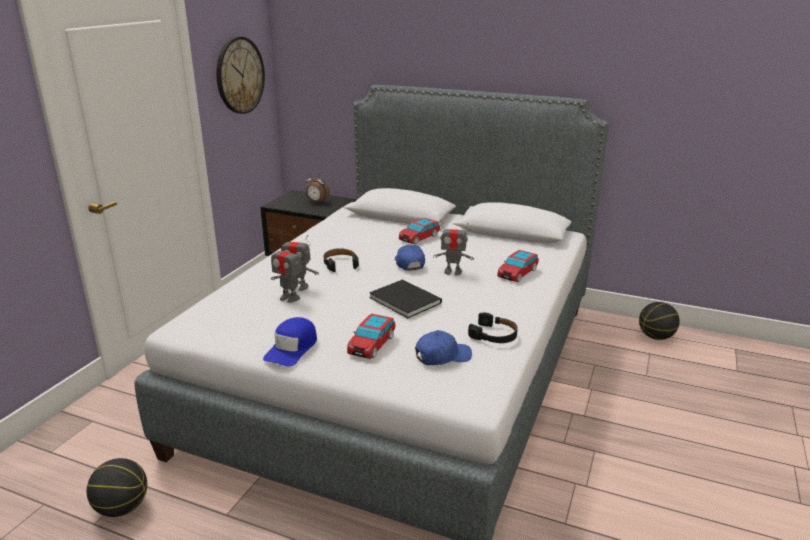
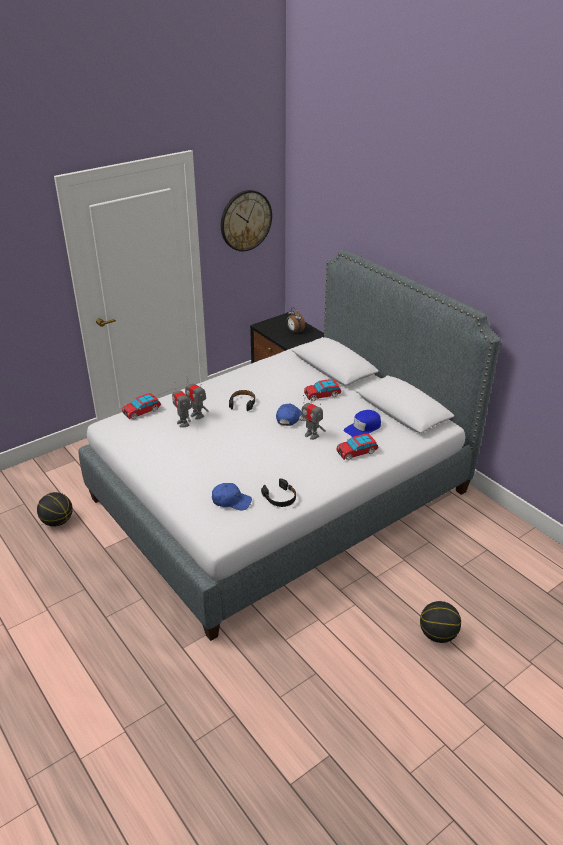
camera: 30 degrees right, 10 degrees up
blue cap [263,317,317,367] -> blue cap moved to [344,410,381,437]
toy car [347,314,396,359] -> toy car moved to [122,393,161,419]
black book [369,280,442,318] -> none
basketball [639,302,680,340] -> basketball moved to [420,601,461,643]

